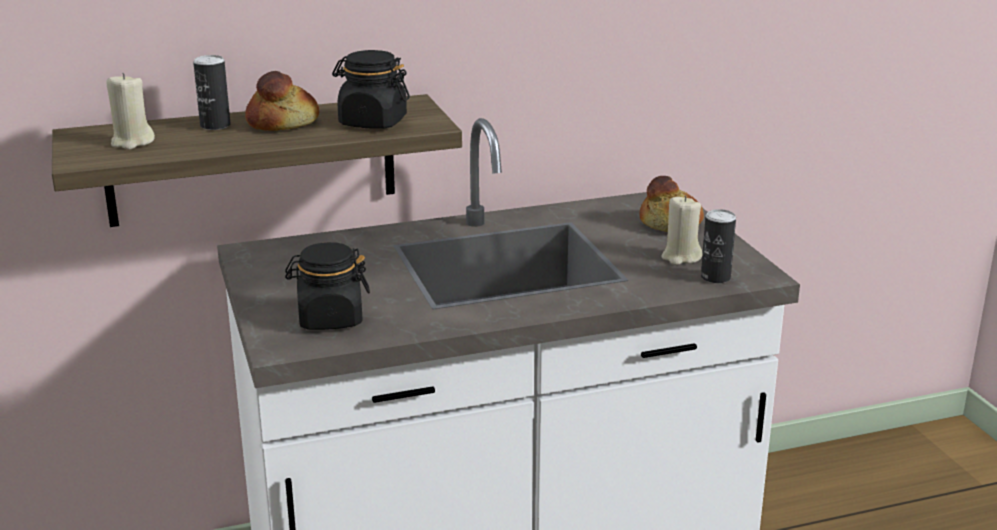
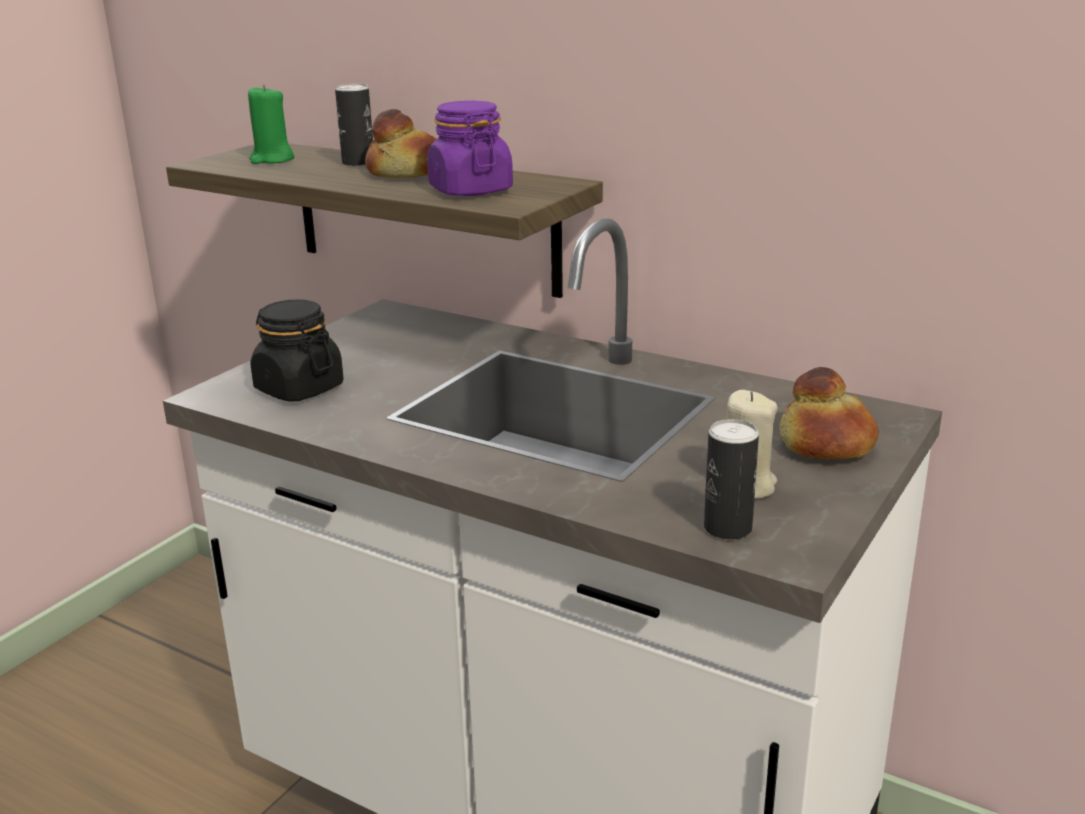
camera: 50 degrees right, 0 degrees up
beige candle [106,73,155,150] -> green candle [248,84,294,164]
black jar [332,50,410,129] -> purple jar [427,101,513,196]

